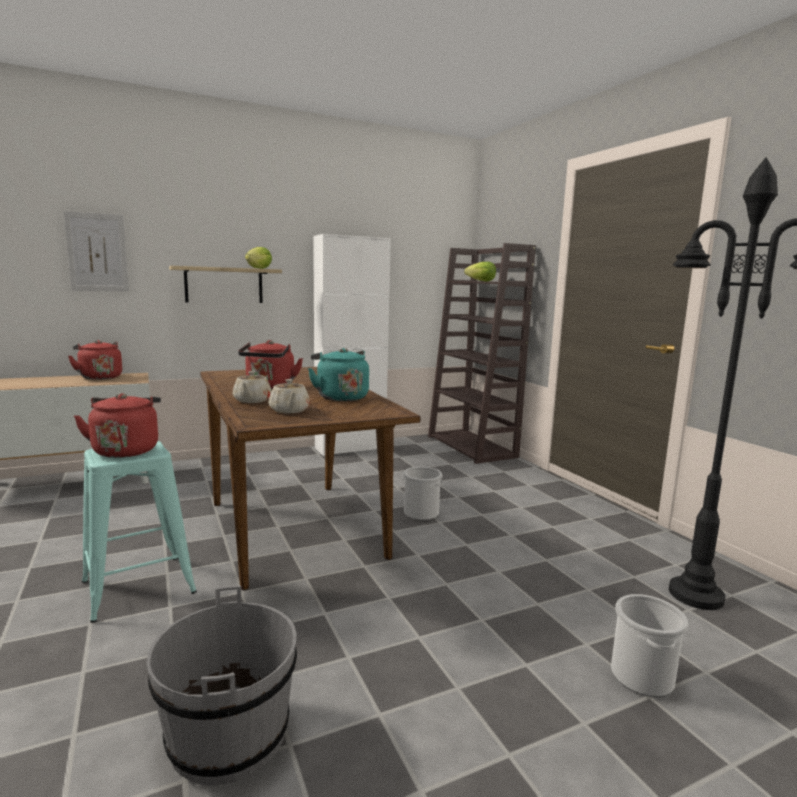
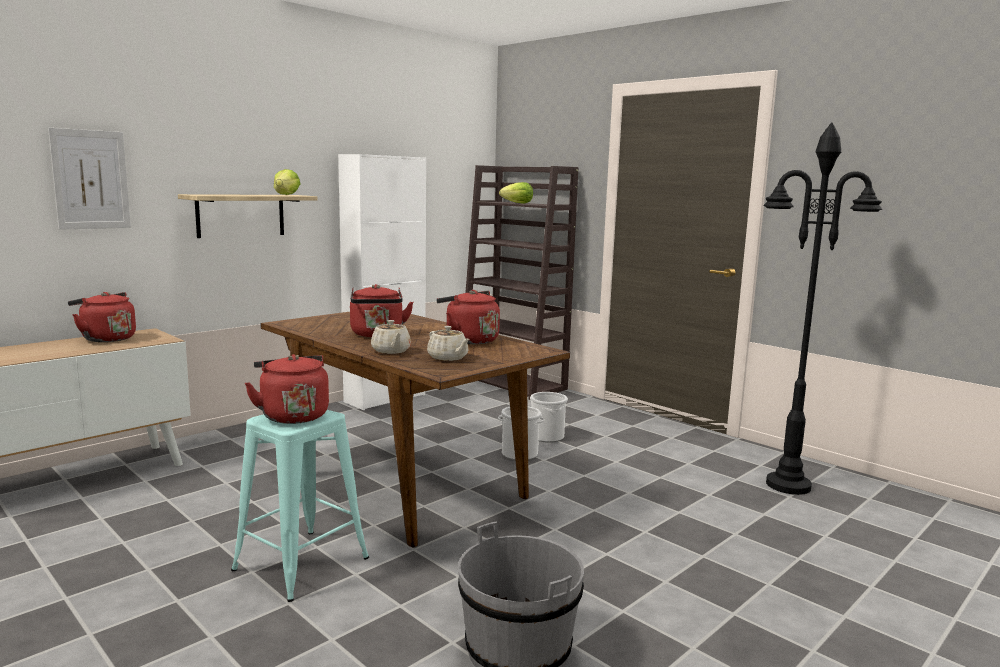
camera: 20 degrees left, 0 degrees up
turquoise kettle [308,348,369,401] -> red kettle [436,290,500,344]
bucket [611,594,688,697] -> bucket moved to [530,392,568,443]

